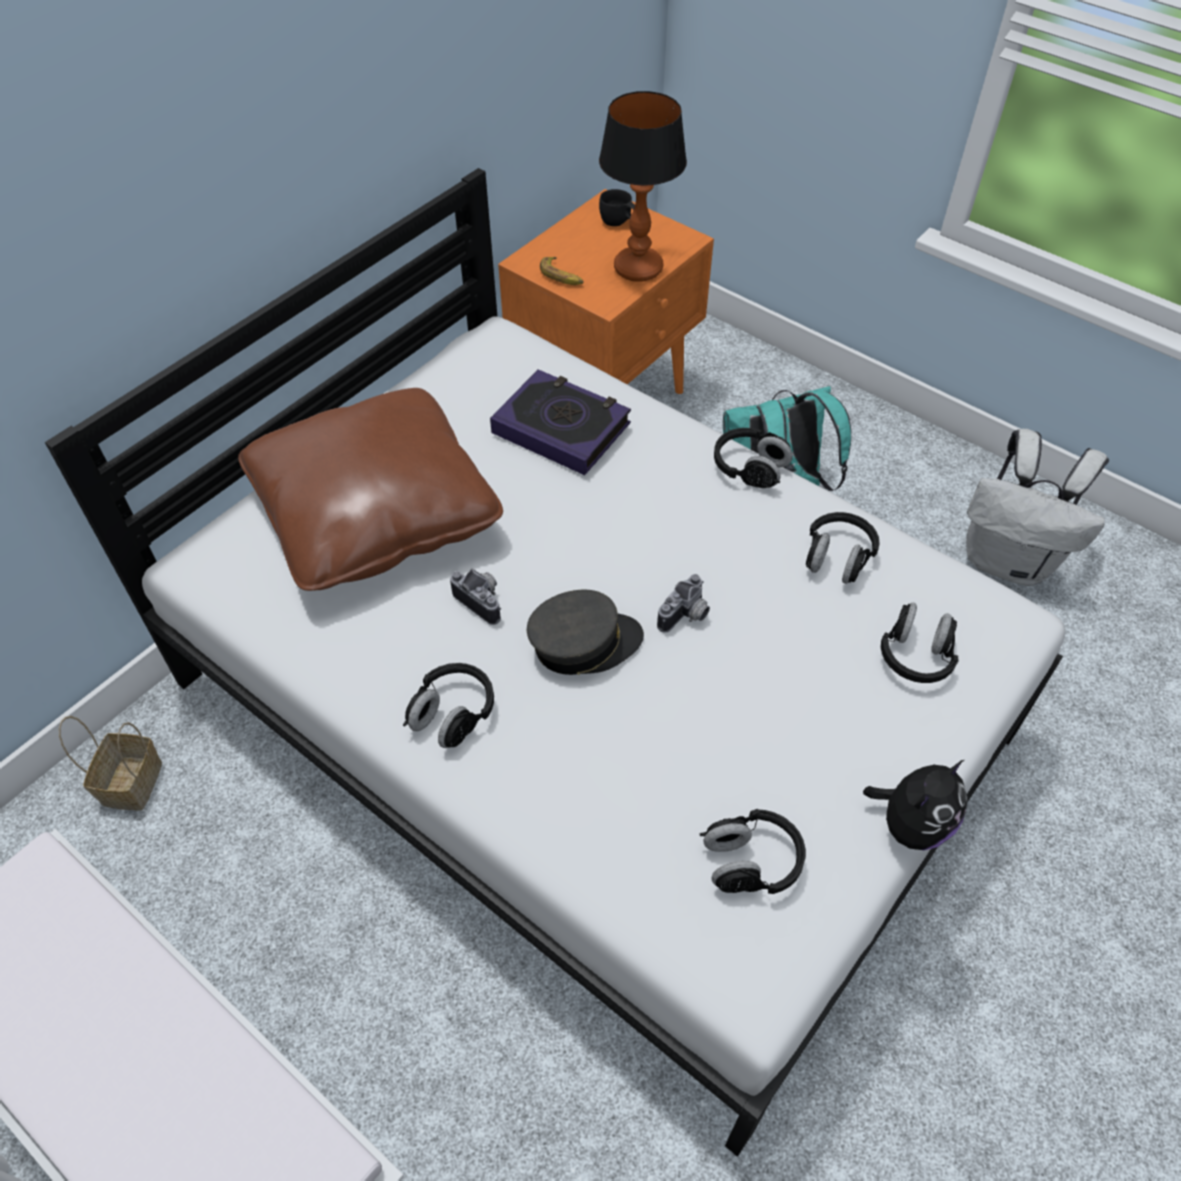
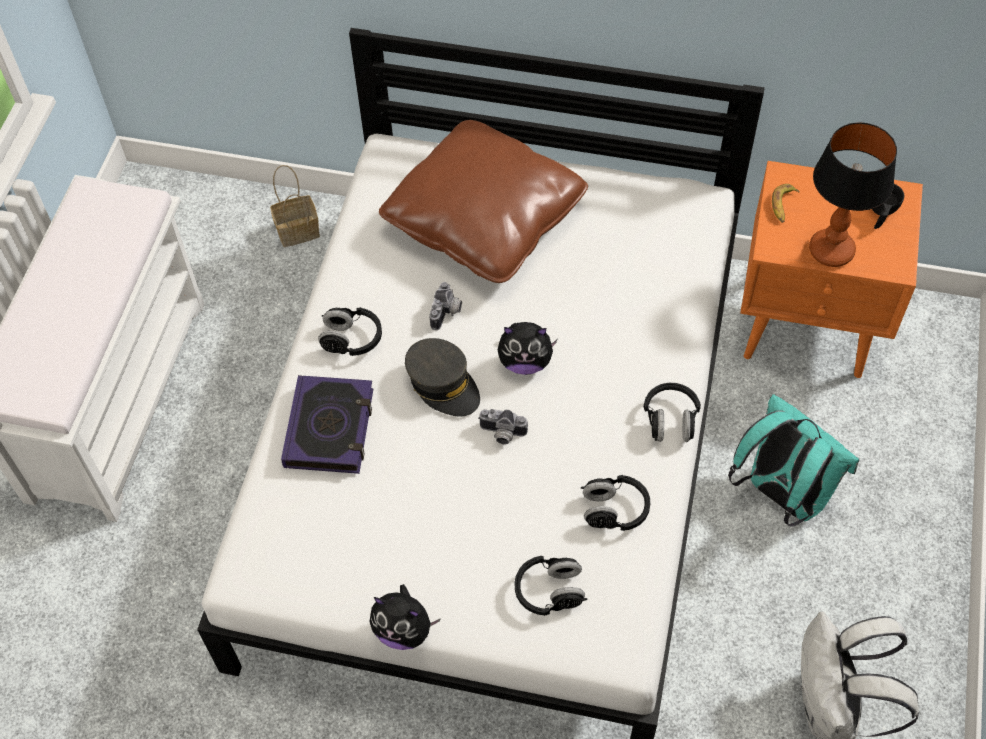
camera: 65 degrees right, 5 degrees up
book [490,369,631,475] -> book moved to [281,375,373,474]
black headphones [700,809,806,894] -> none
none -> plush toy [498,322,558,375]

